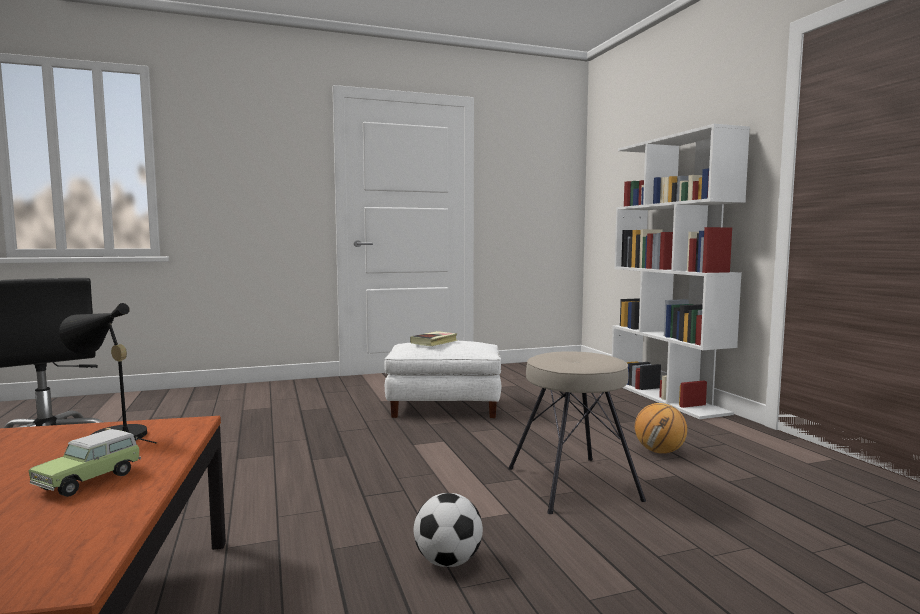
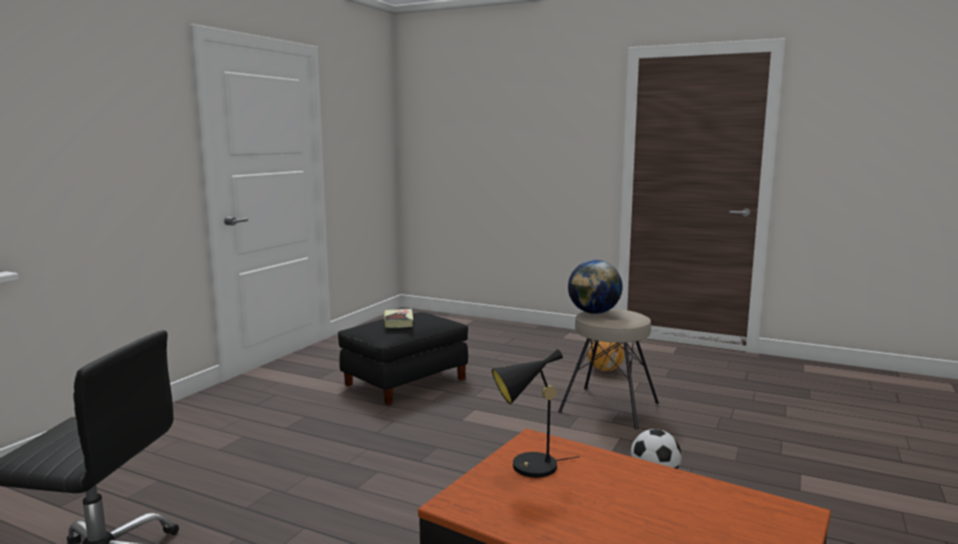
camera: 45 degrees left, 5 degrees up
toy car [29,429,141,497] -> none
white ottoman [384,341,501,418] -> black ottoman [338,312,468,405]
white bookcase [612,124,750,419] -> none
none -> globe [568,260,623,314]

